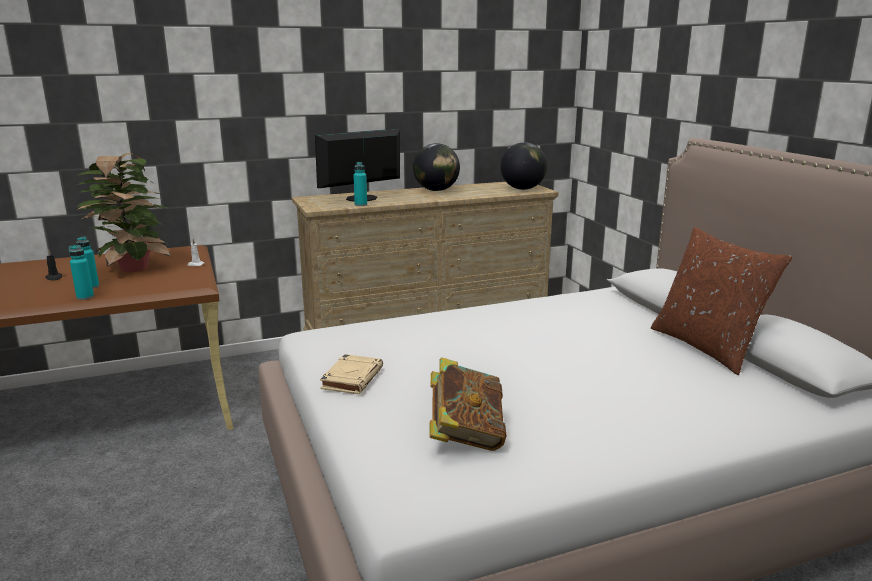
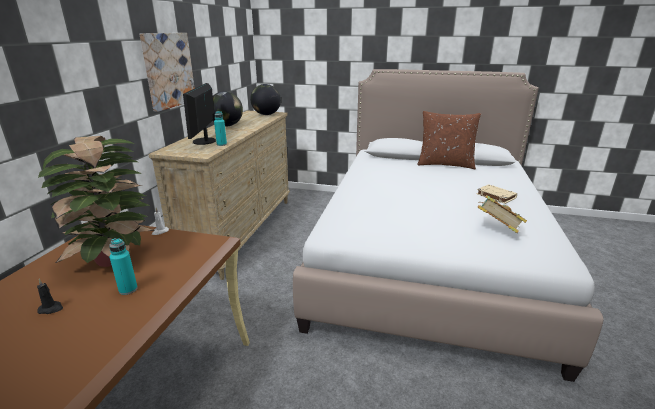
camera: 55 degrees left, 5 degrees up
turquoise bottle [69,245,94,300] -> none
beige book [320,354,383,394] -> beige book moved to [477,184,517,204]
none -> picture [140,33,194,112]

